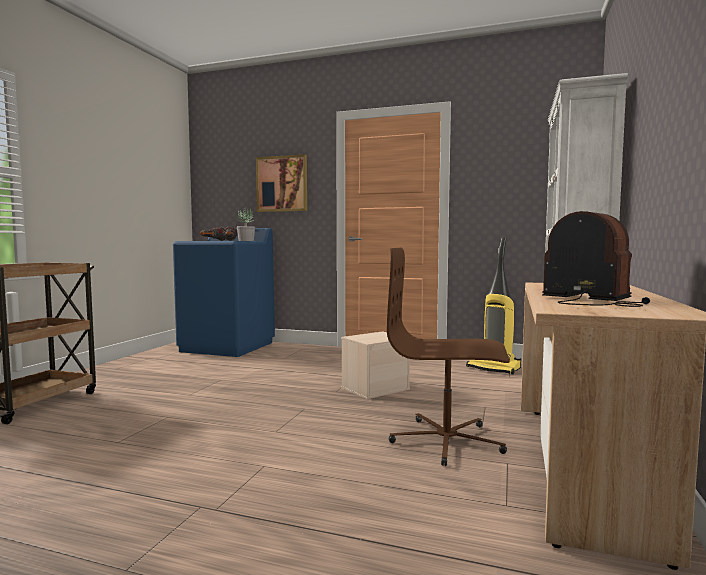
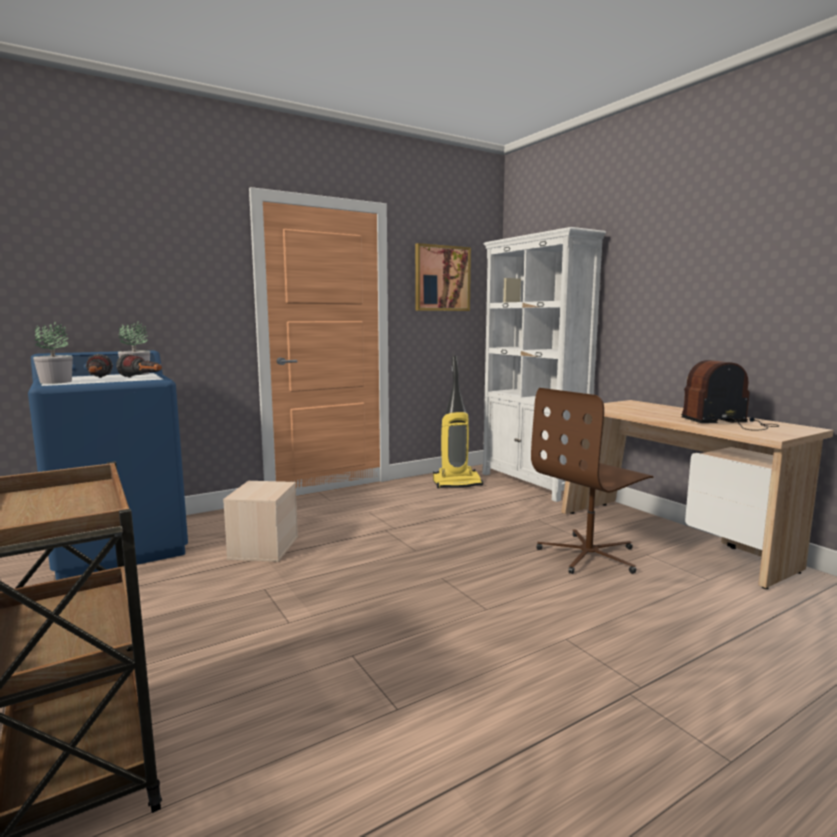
camera: 50 degrees left, 5 degrees up
picture [256,154,307,212] -> picture moved to [415,243,471,311]
beige storage box [341,331,410,399] -> beige storage box moved to [223,481,298,562]
none -> potted plant [33,322,73,384]

